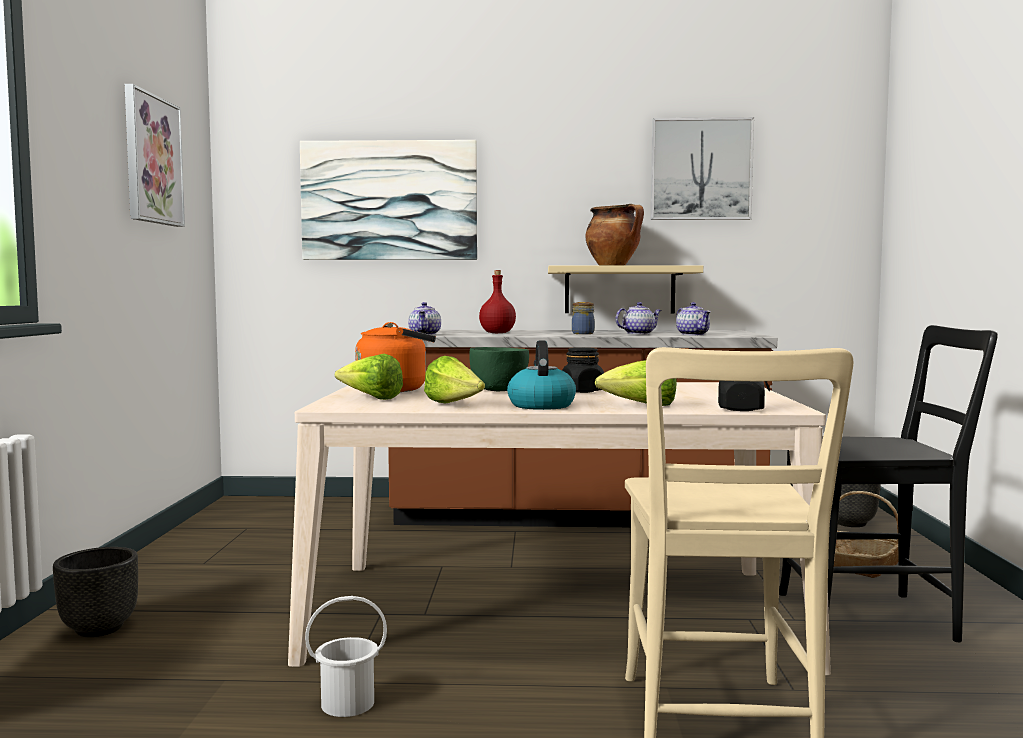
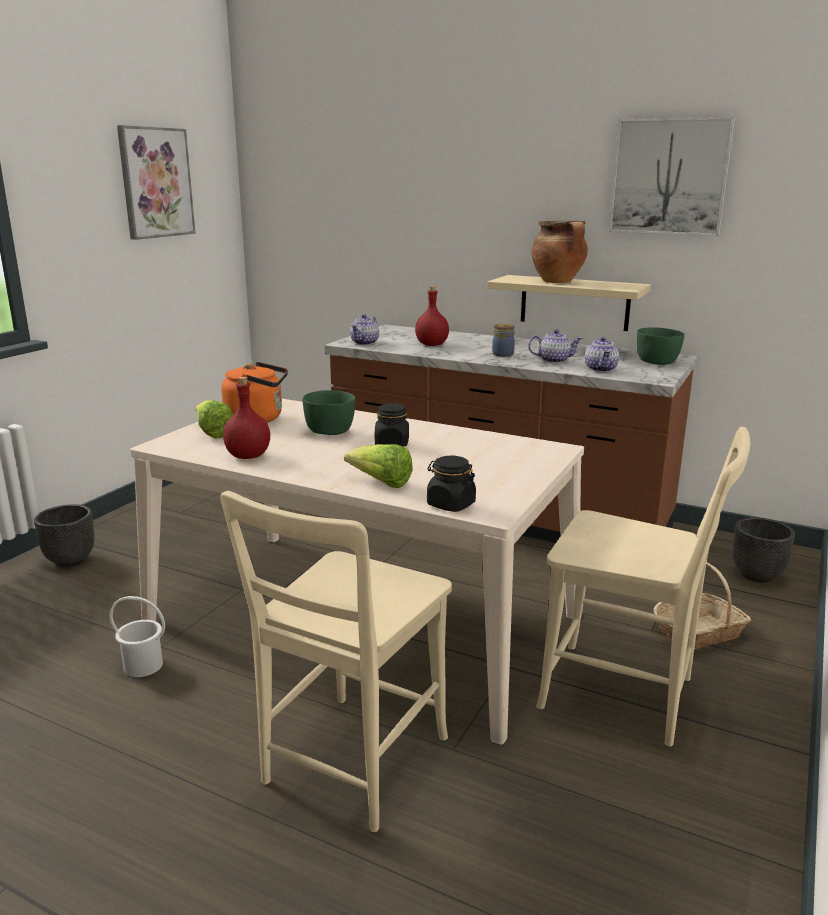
camera: 25 degrees right, 15 degrees up
picture [300,140,477,260] -> none
lettuce [424,356,485,403] -> red bottle [223,377,270,459]
kettle [507,341,576,410] -> none
black chair [779,325,998,642] -> beige chair [536,427,750,747]
none -> green bowl [637,327,684,365]

